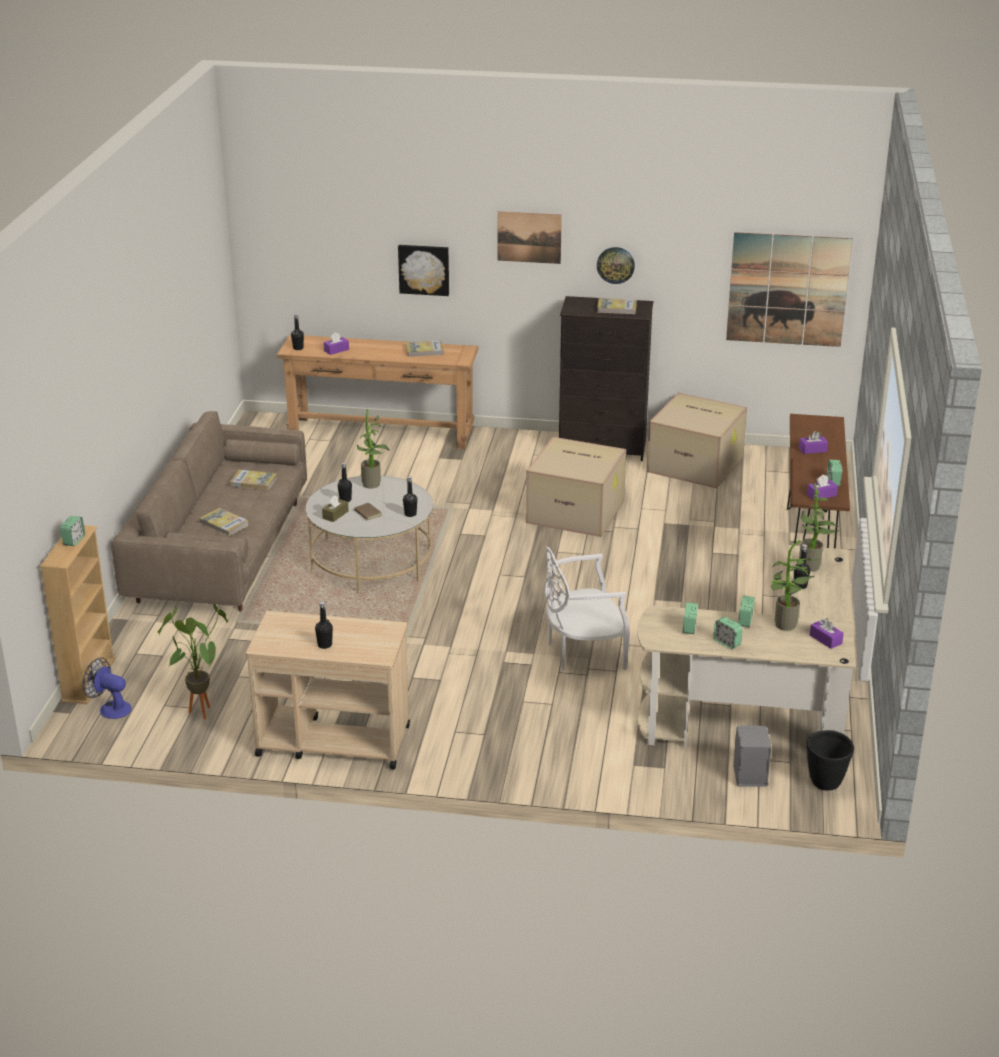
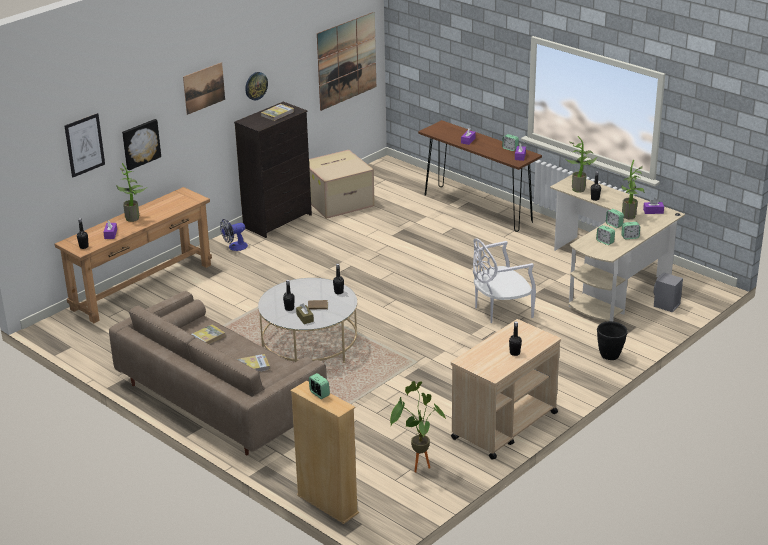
camera: 55 degrees left, 0 degrees up
fan [82,657,132,719] -> fan moved to [220,219,248,251]
potted plant [357,409,389,488] -> potted plant moved to [116,163,147,222]
book [406,341,444,357] -> none
cardboard box [526,437,626,537] -> none
white chair [544,547,630,671] -> white chair turned 45 degrees clockwise [473,238,536,323]
black planter [807,730,854,790] -> black planter moved to [597,321,628,360]
none -> picture [65,113,105,177]

